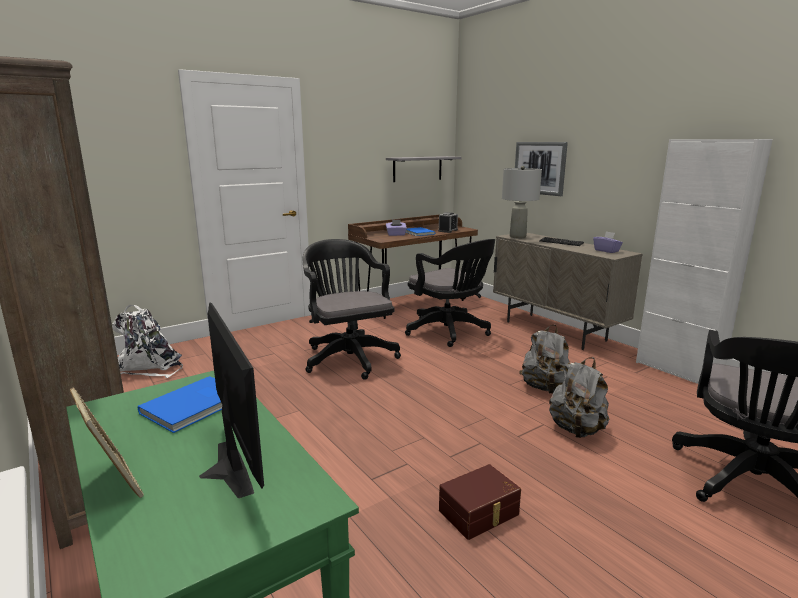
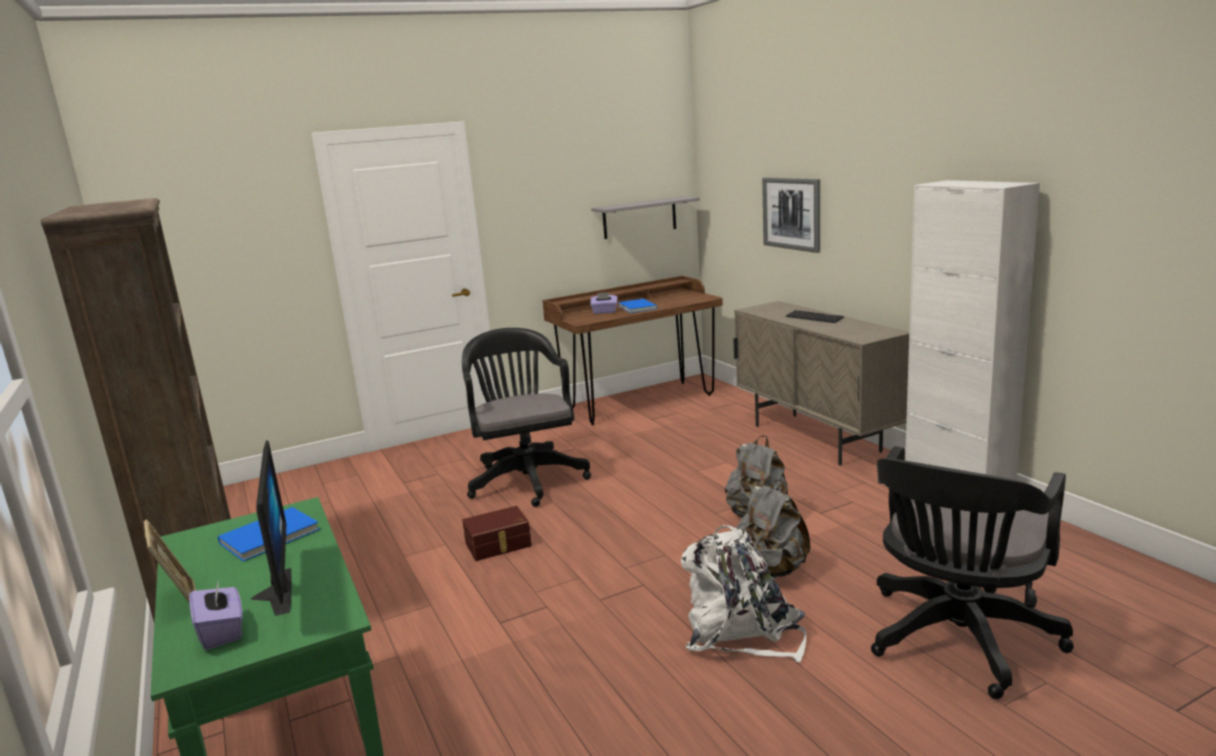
camera: 10 degrees right, 0 degrees up
white backpack [112,305,183,378] -> white backpack moved to [681,525,806,662]
black office chair [405,239,495,347] -> none
alarm clock [438,212,458,233] -> none
brown storage box [439,464,521,540] -> brown storage box moved to [462,506,532,561]
grey table lamp [502,166,542,238] -> none
purple tissue box [593,231,623,253] -> purple tissue box moved to [189,578,243,650]

